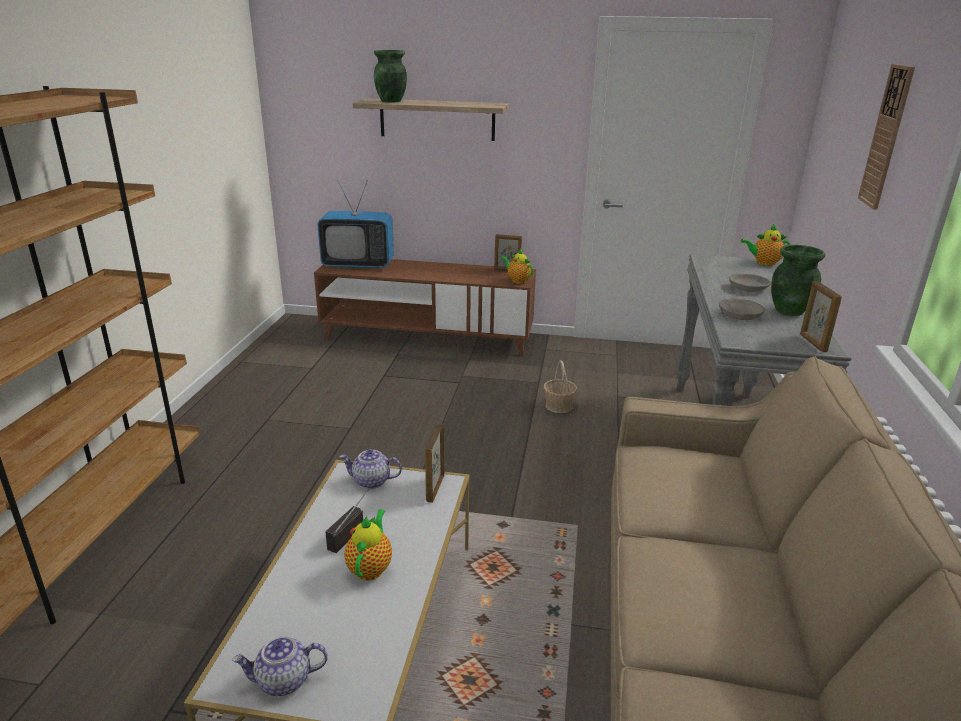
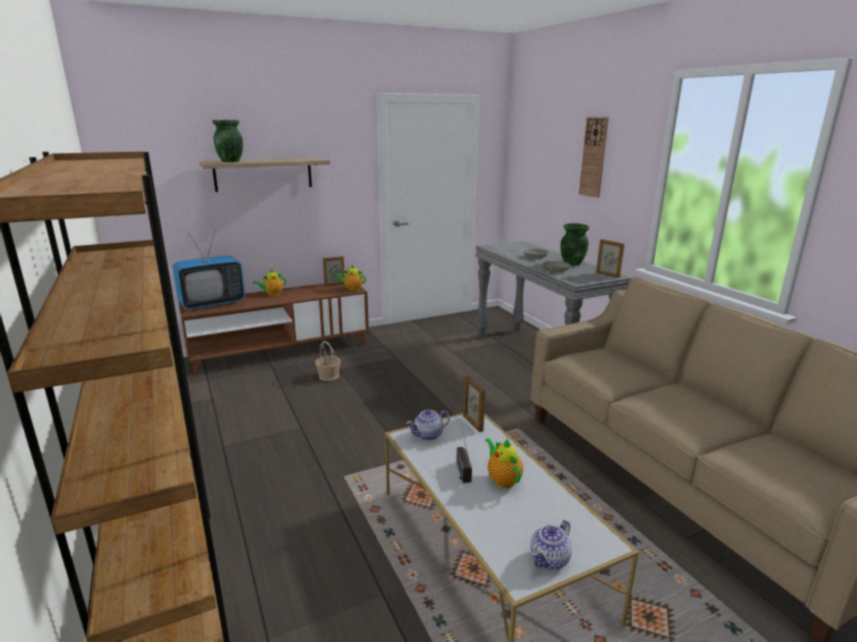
camera: 35 degrees left, 5 degrees down
basket [543,360,577,413] -> basket moved to [315,341,341,381]
teapot [740,224,790,266] -> teapot moved to [253,268,286,296]

